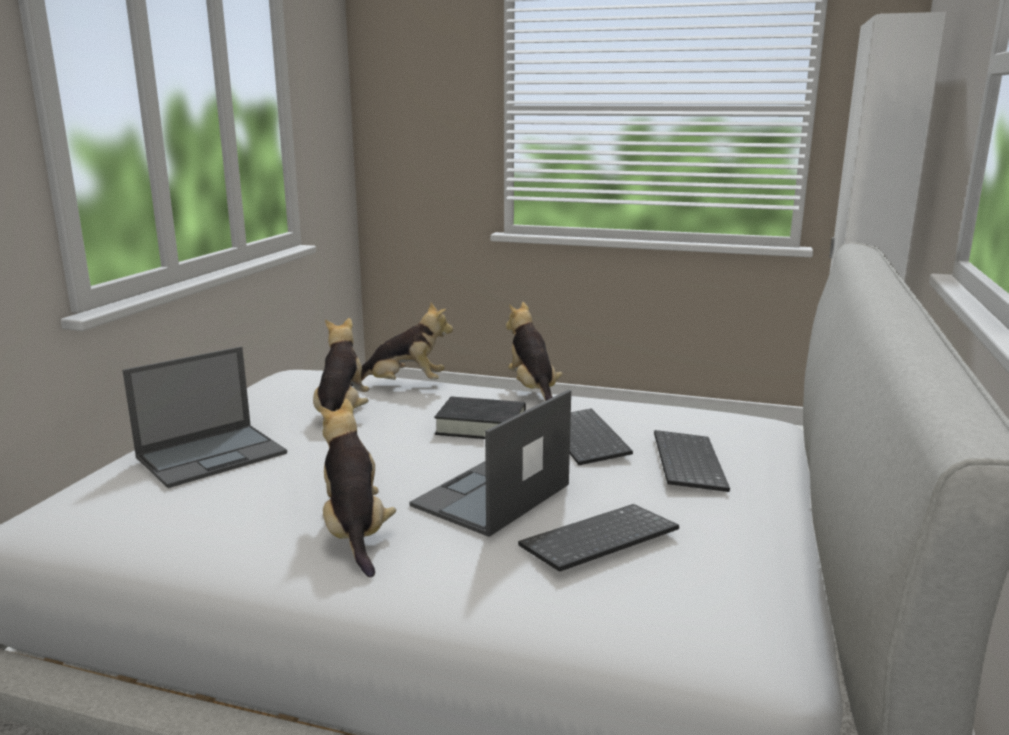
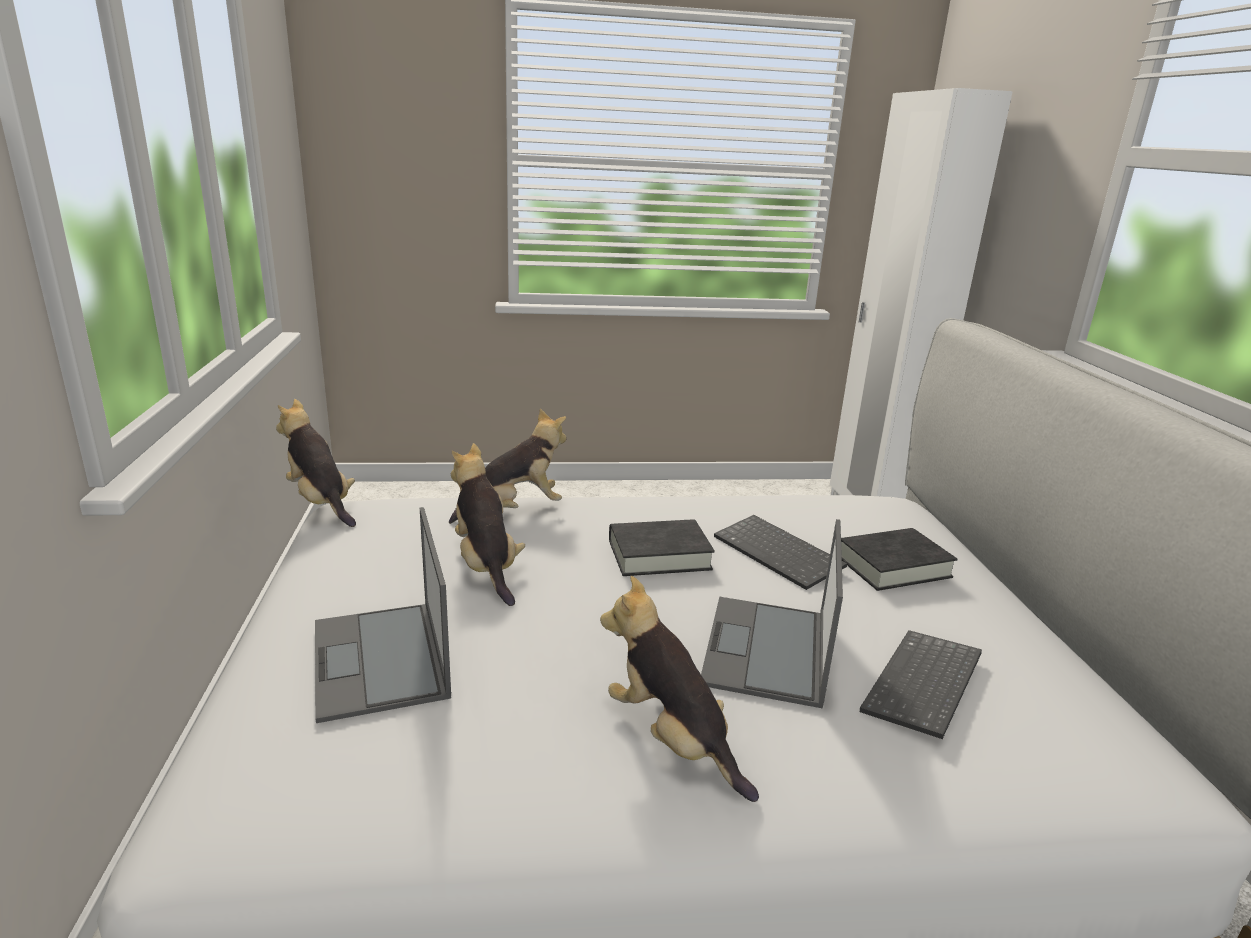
camera: 25 degrees left, 5 degrees up
laptop [123,347,287,488] -> laptop turned 135 degrees clockwise [315,507,451,723]
plush toy [506,302,563,401] -> plush toy moved to [276,399,356,527]
keyboard [654,430,730,492] -> black book [841,528,958,591]

